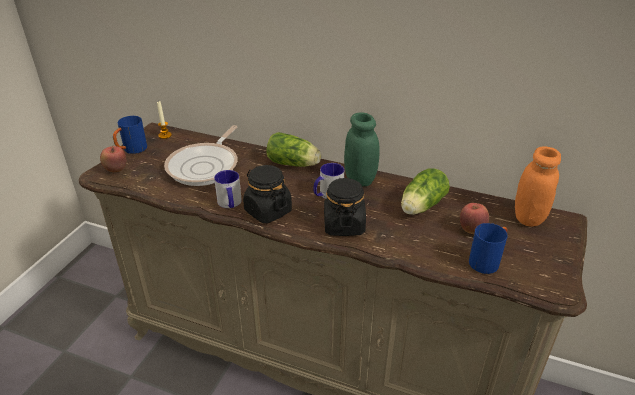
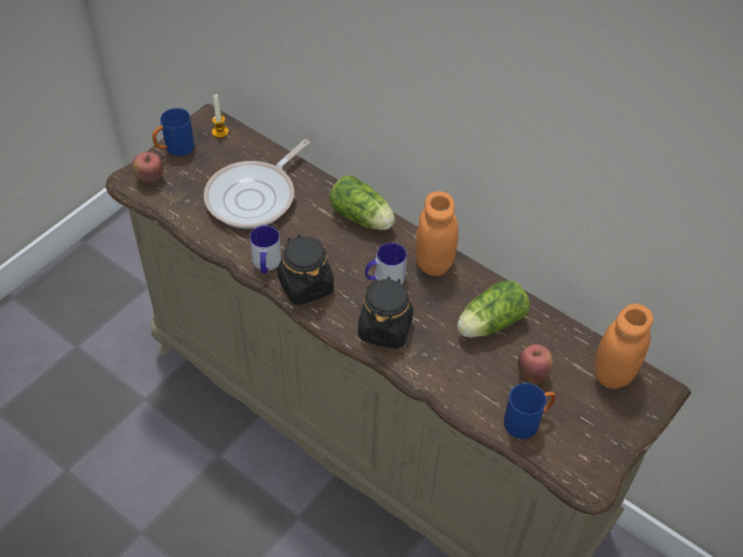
camera: 15 degrees right, 15 degrees up
green jar [344,112,380,187] -> orange jar [415,191,458,276]

